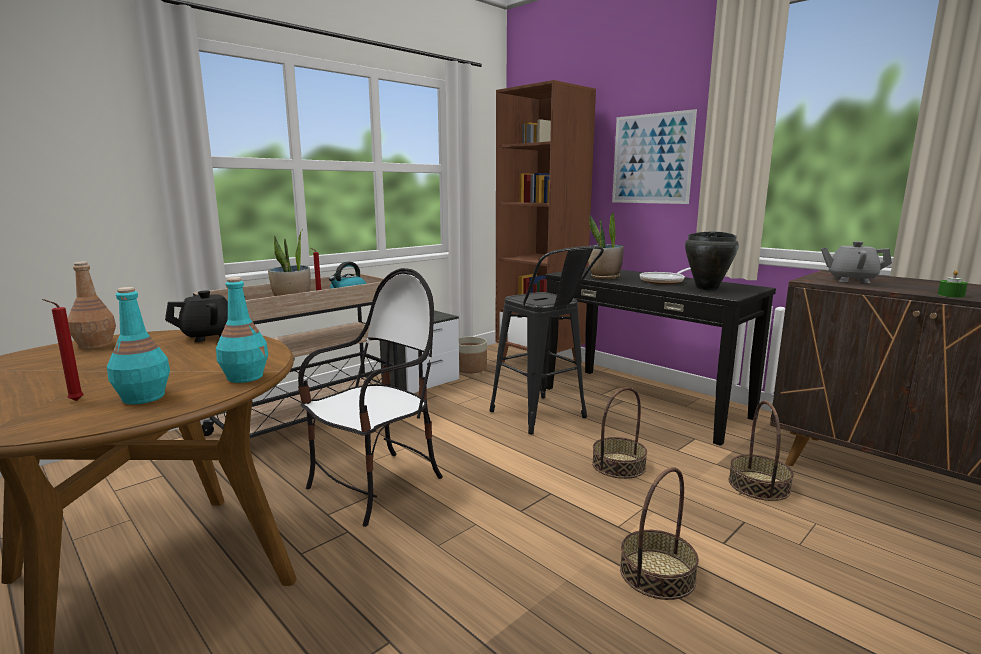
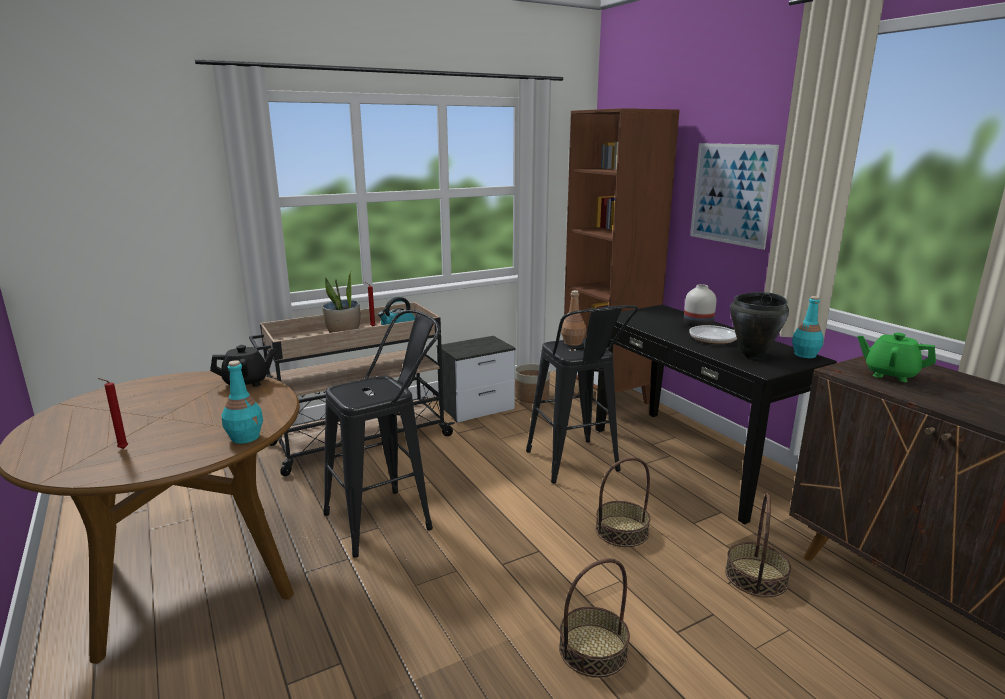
camera: 15 degrees right, 5 degrees up
brown bottle [68,261,116,349] -> brown bottle moved to [561,290,586,346]
turquoise bottle [107,287,170,405] -> turquoise bottle moved to [792,296,824,358]
chair [298,268,443,527] -> black stool [324,310,440,558]
potted plant [588,211,624,279] -> none
grey teapot [821,241,892,283] -> green teapot [858,333,936,382]
green candle [938,270,968,298] -> none
none -> white vase [684,284,716,327]

